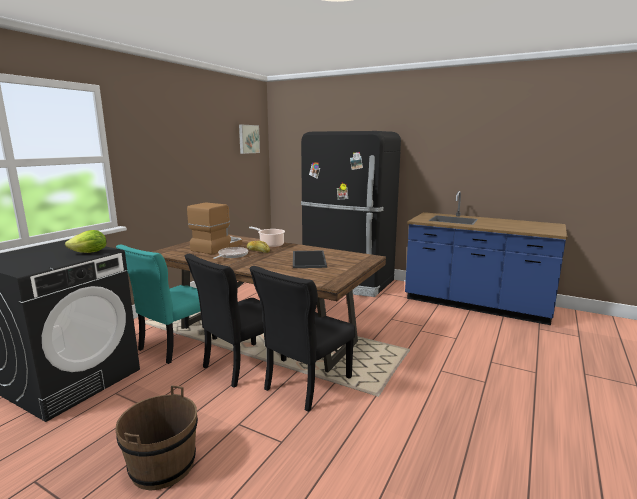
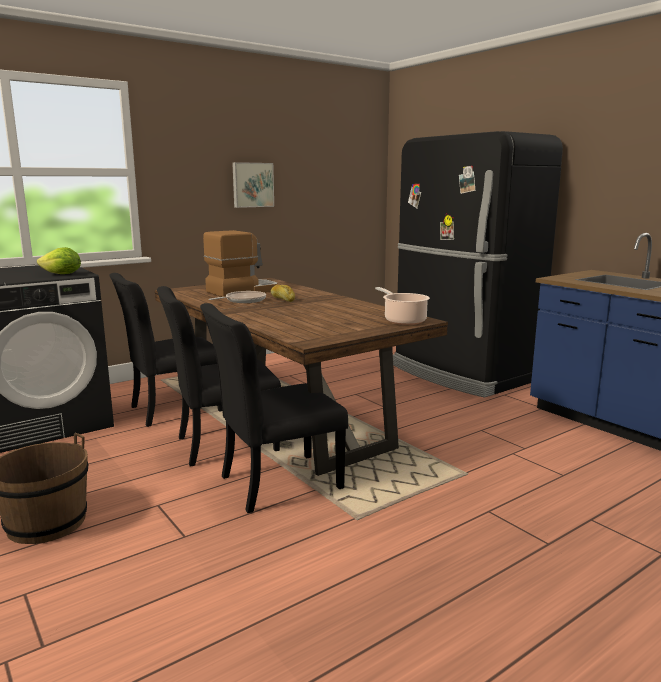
camera: 25 degrees right, 0 degrees up
turquoise chair [116,245,217,364] -> black chair [109,273,222,427]
picture [239,125,260,154] -> picture moved to [232,162,274,208]
cooking pot [249,227,285,248] -> cooking pot moved to [375,287,430,325]
tray [293,250,327,268] -> none

